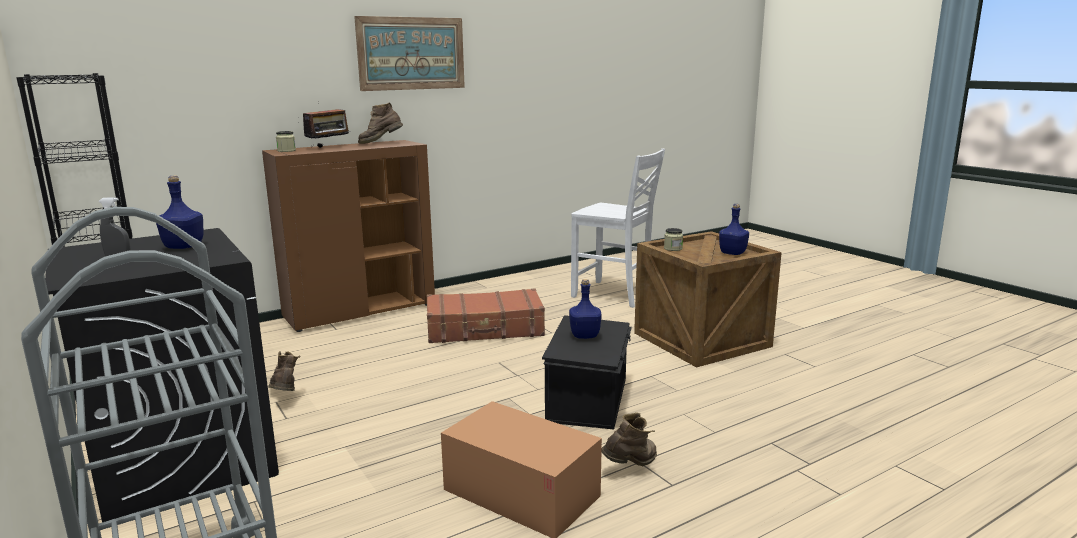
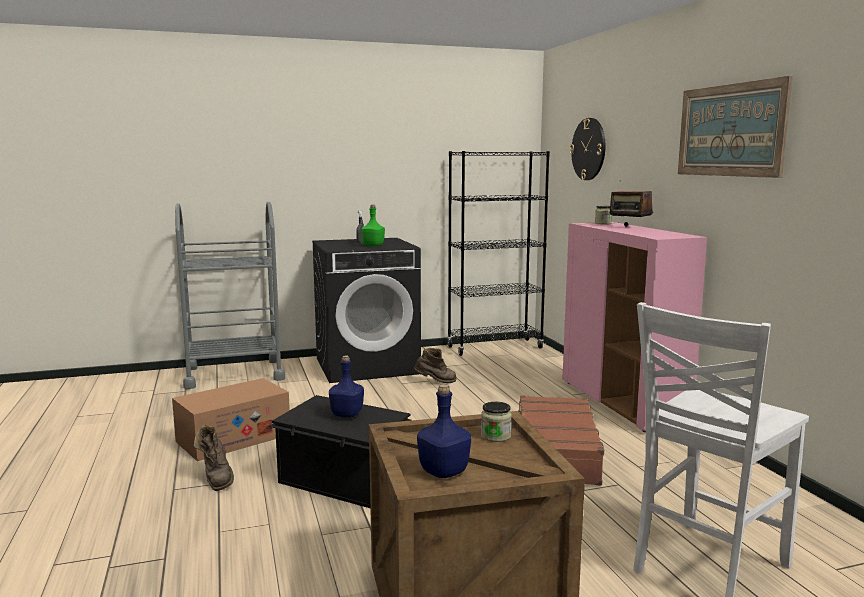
camera: 105 degrees right, 5 degrees down
blue bottle [156,175,203,249] -> green bottle [361,205,385,246]
brown cabinet [262,140,435,332] -> pink cabinet [562,222,707,432]
brown boot [358,103,403,144] -> none
none -> wall clock [570,118,605,180]

